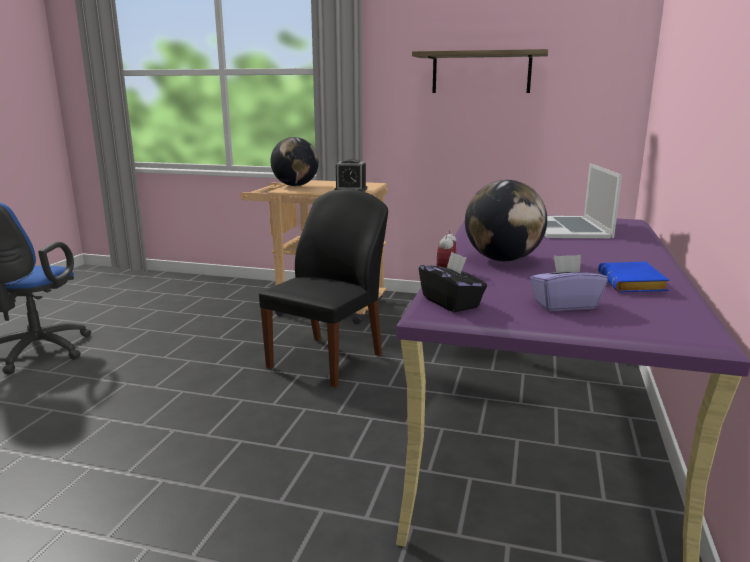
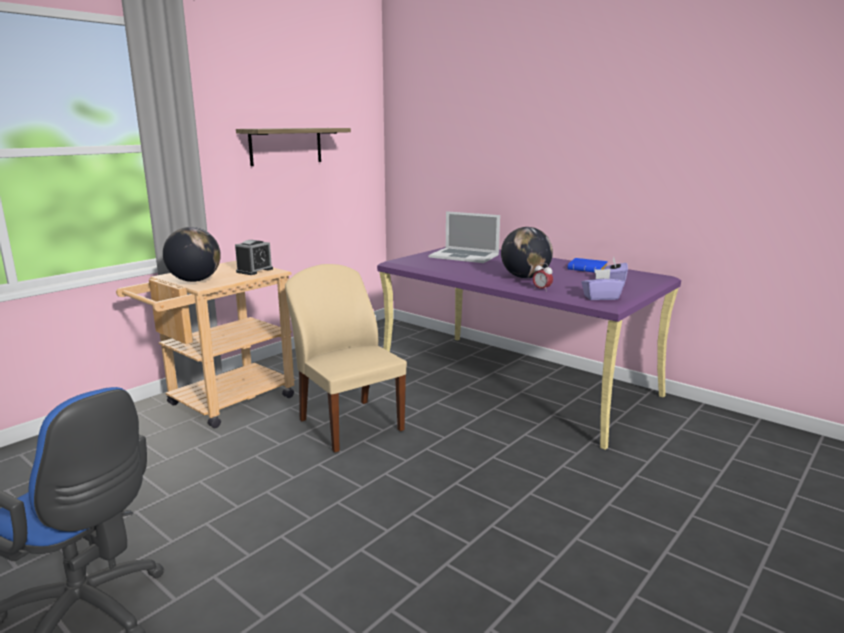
camera: 65 degrees left, 0 degrees up
black chair [259,189,388,387] -> beige chair [285,264,407,453]
black tissue box [419,251,487,313] -> purple tissue box [581,269,625,300]

